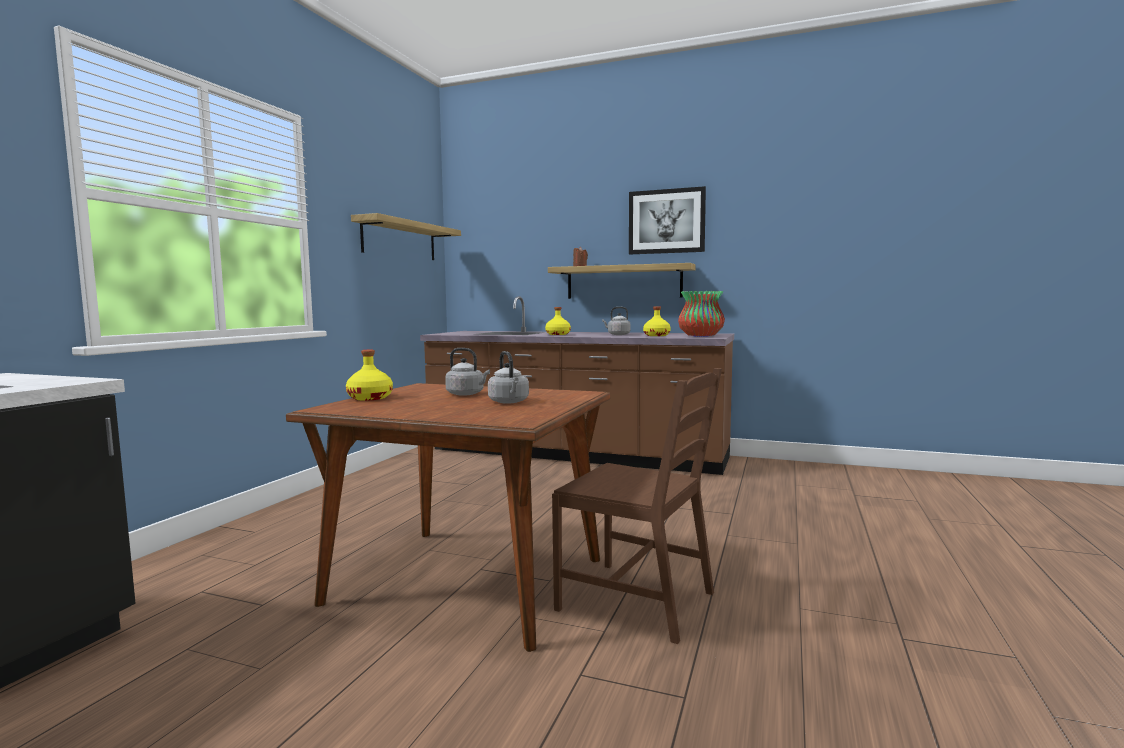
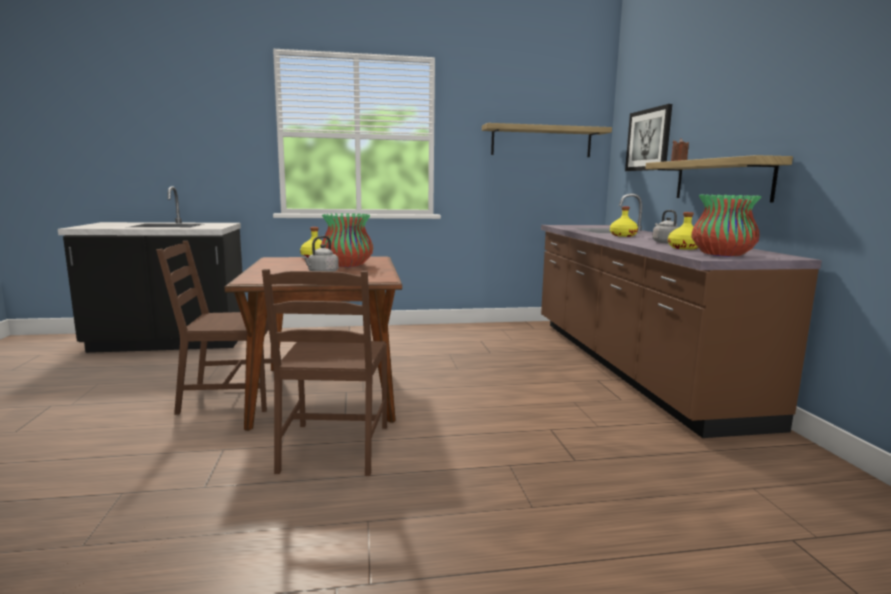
camera: 60 degrees right, 5 degrees up
grey kettle [445,348,490,396] -> vase [321,213,373,267]
picture [629,186,706,254] -> picture moved to [625,104,672,171]
none -> brown chair [156,241,276,415]

